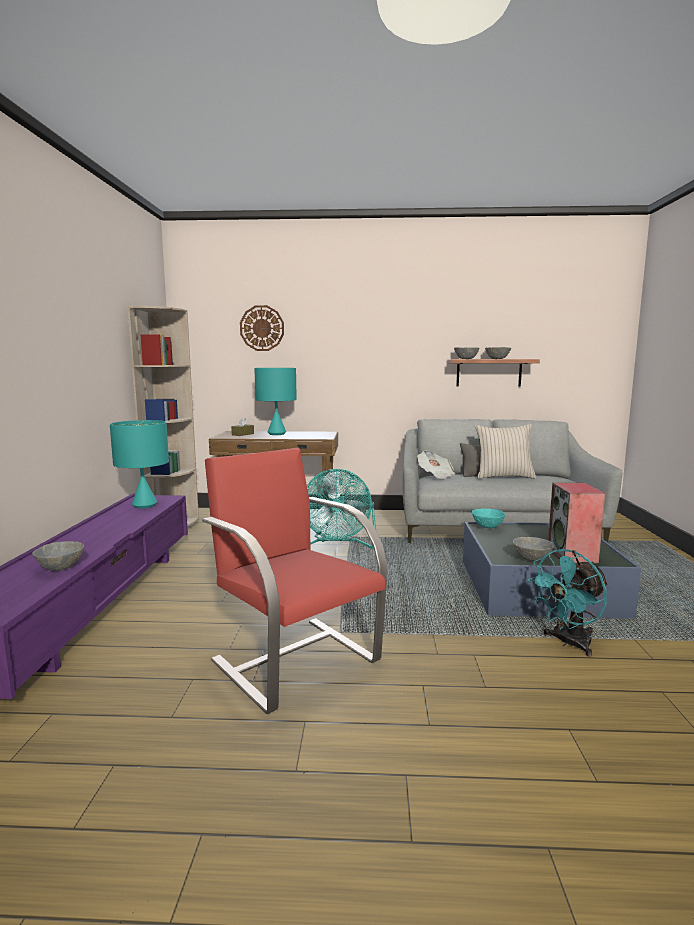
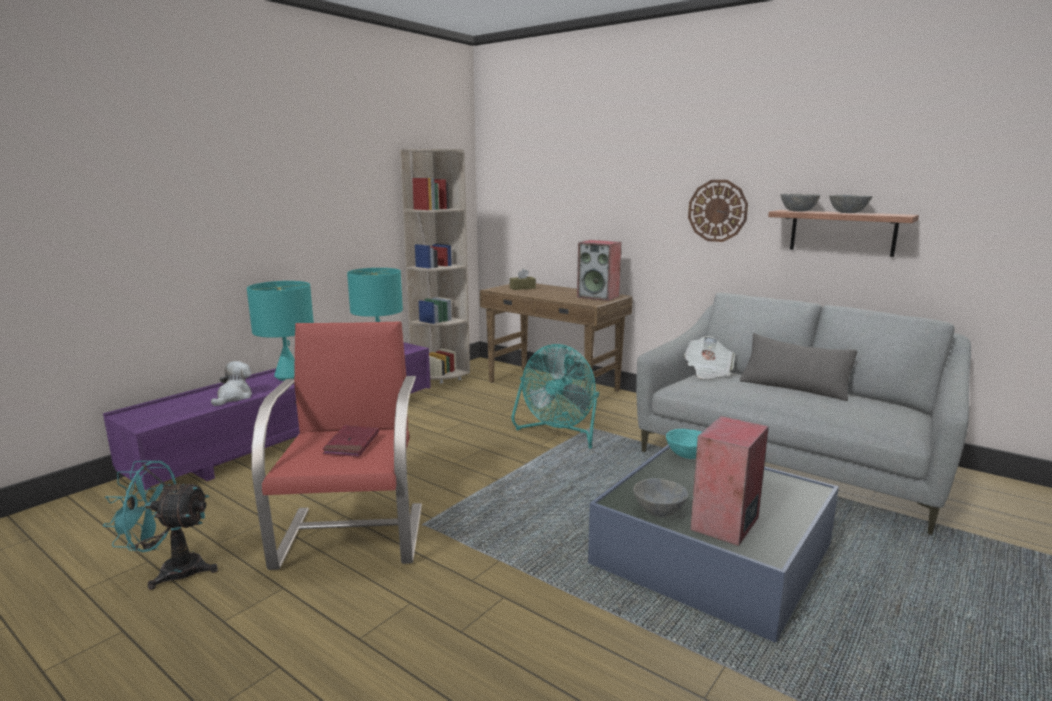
camera: 35 degrees right, 5 degrees up
grey bowl [32,541,84,571] -> plush toy [211,361,252,406]
wall clock [240,305,284,351] -> wall clock moved to [688,180,748,242]
turquoise table lamp [254,368,297,435] -> turquoise table lamp moved to [247,281,314,381]
beige pillow [475,424,536,479] -> none
turquoise fan [527,549,608,657] -> turquoise fan moved to [103,461,218,590]
none -> red book [322,425,379,457]
none -> speaker [577,240,622,301]

